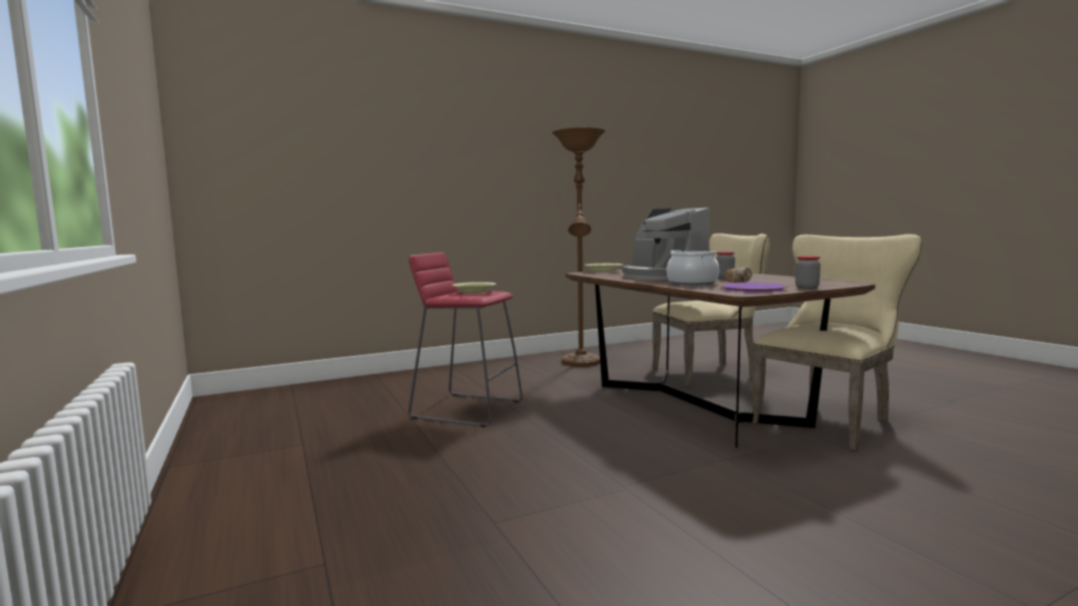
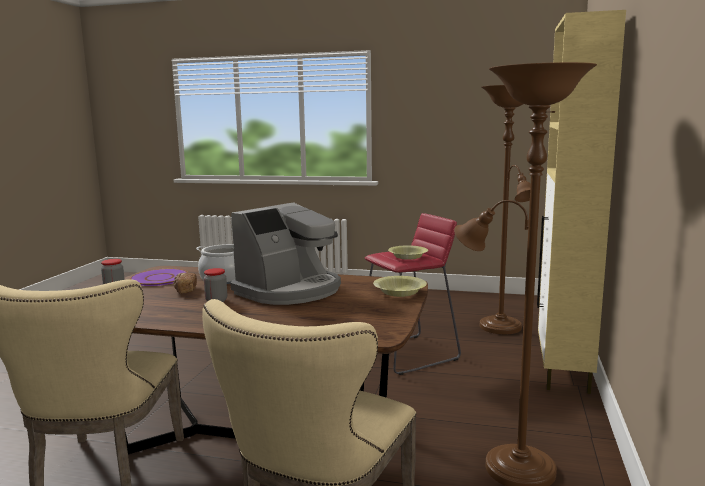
camera: 130 degrees right, 5 degrees up
coffee machine [622,208,710,280] -> coffee machine turned 120 degrees clockwise [231,202,341,305]
none -> brown floor lamp [480,85,531,334]
none -> beige cabinet [537,10,626,394]

